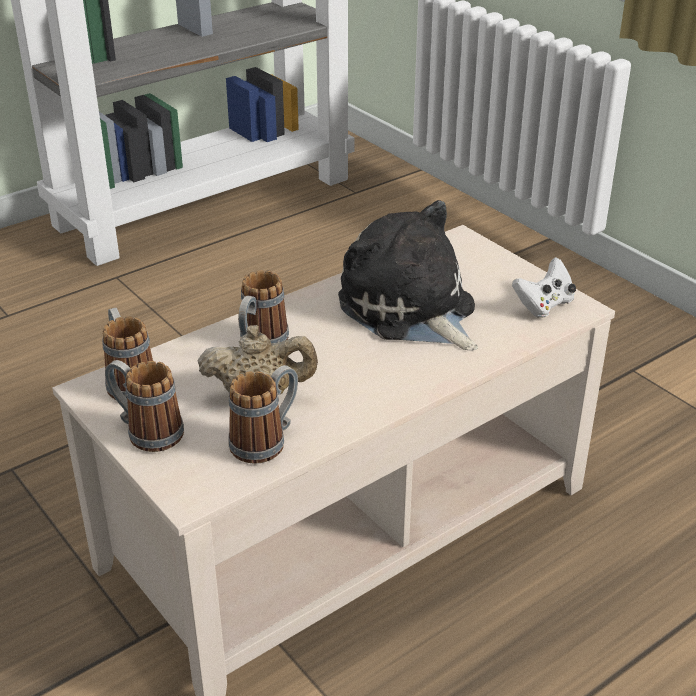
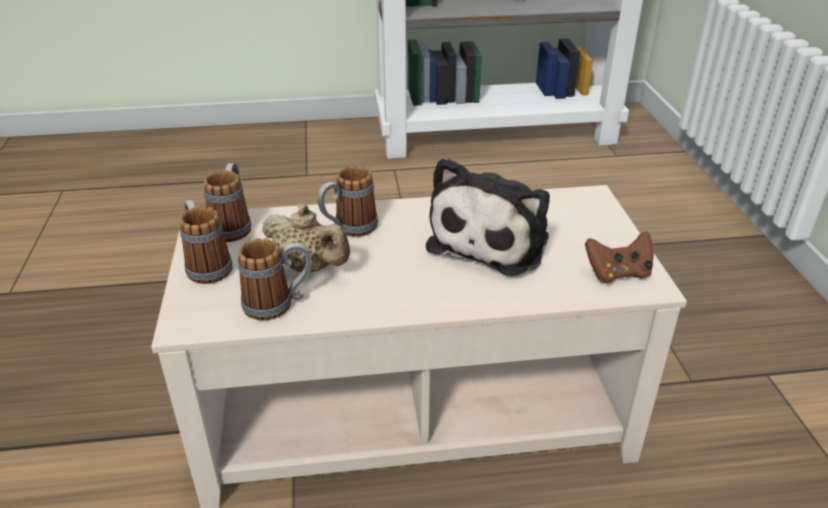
camera: 30 degrees right, 0 degrees up
plush toy [338,200,478,351] -> plush toy turned 150 degrees counterclockwise [426,157,550,276]
white game controller [512,257,576,318] -> brown game controller [585,231,654,284]

